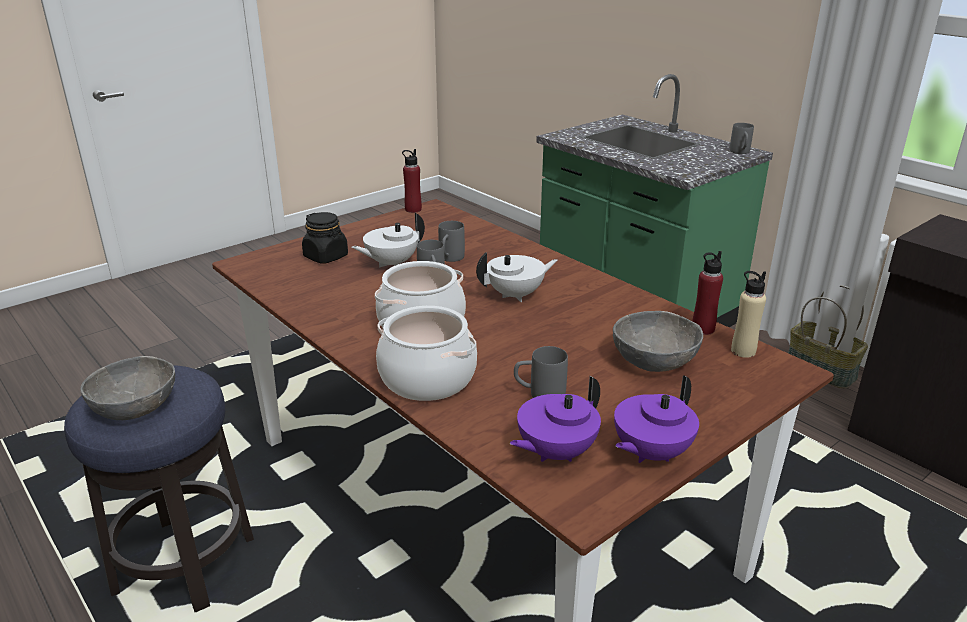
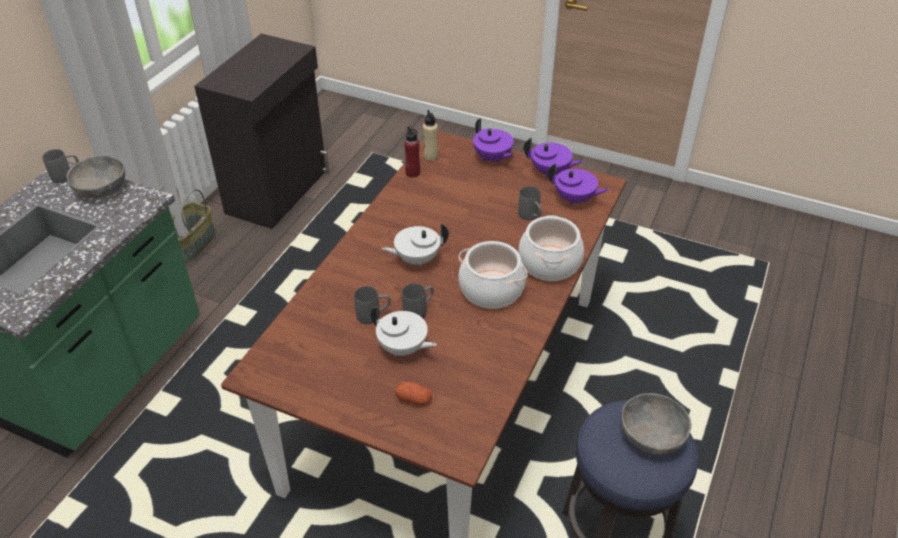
camera: 115 degrees left, 15 degrees up
black jar [302,212,348,263] -> potato [395,382,432,405]
red bottle [402,149,422,213] -> none
white teapot [476,252,558,302] -> white teapot turned 60 degrees counterclockwise [382,223,449,266]
grey bowl [613,311,703,372] -> grey bowl moved to [67,155,125,198]
none -> purple teapot [473,118,514,163]

